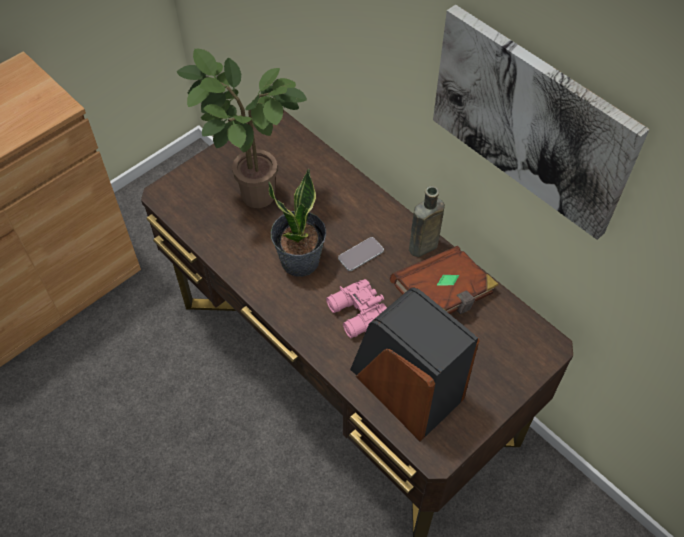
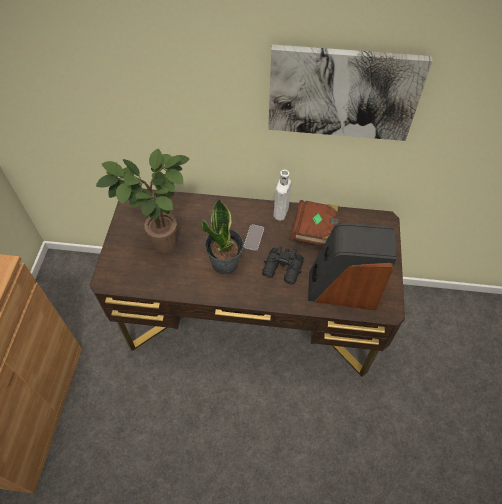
camera: 40 degrees left, 0 degrees up
pink binoculars [326,279,387,338] -> black binoculars [262,247,304,285]
brown bottle [409,186,445,257] -> white bottle [274,170,291,221]

